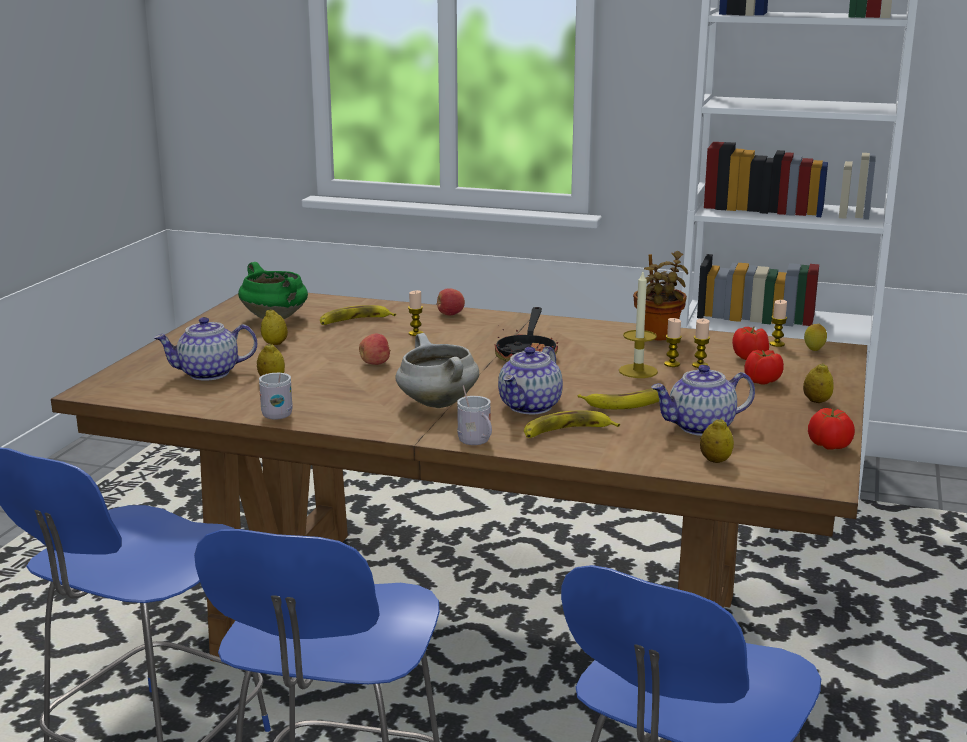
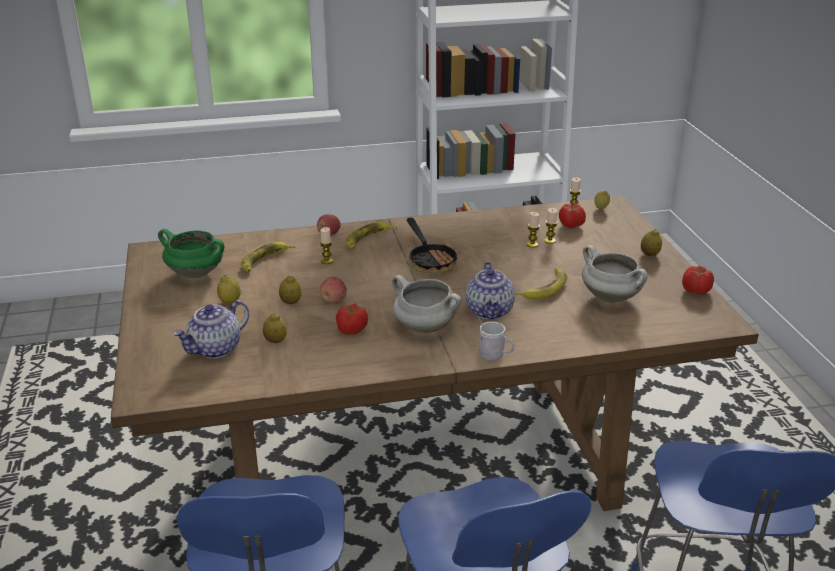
camera: 30 degrees left, 10 degrees up
white mug [259,373,293,420] -> none
banana [524,410,620,438] -> banana moved to [346,222,397,249]
candle [619,272,658,378] -> none
potted plant [633,251,688,340] -> none
teapot [651,365,755,436] -> white cooking pot [582,245,648,303]
lemon [700,419,734,463] -> lemon moved to [279,275,301,304]
tomato [744,350,784,385] -> tomato moved to [336,304,368,335]

